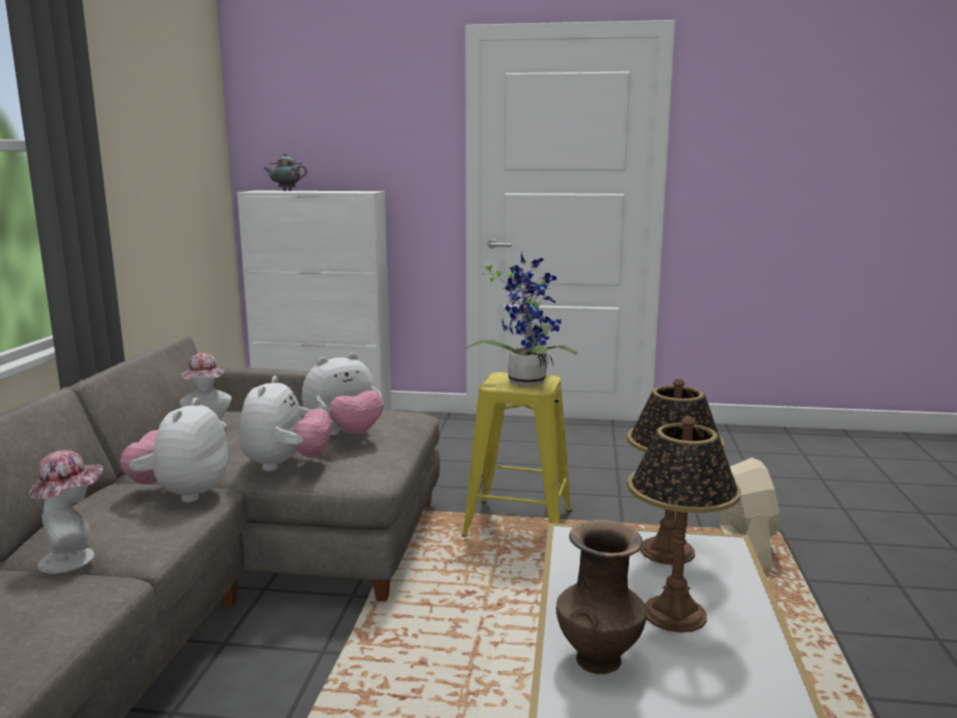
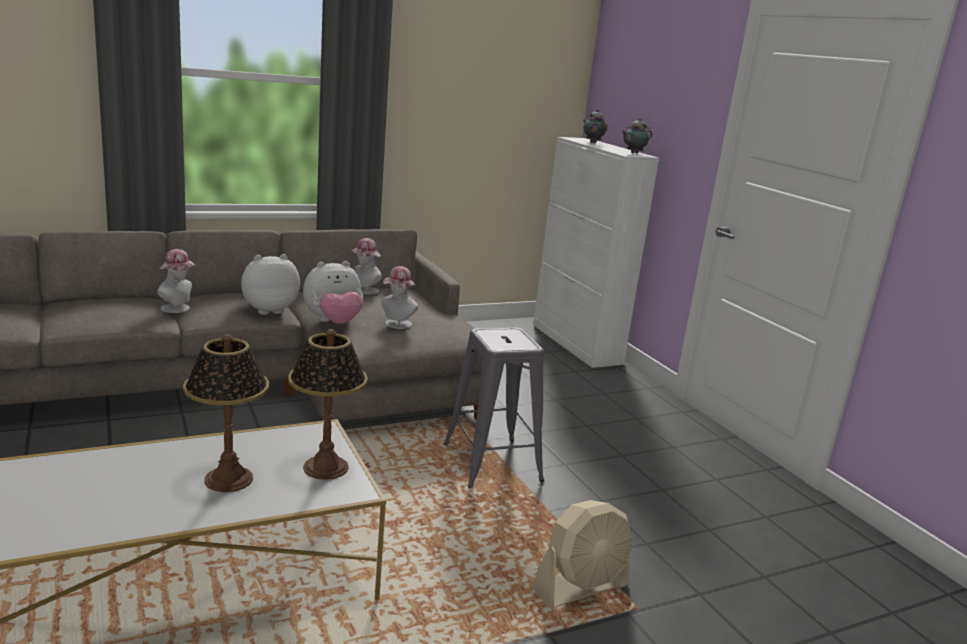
camera: 55 degrees right, 5 degrees up
plush toy [302,353,384,435] -> hat [381,266,419,329]
yellow stool [462,372,572,537] -> grey stool [444,327,544,488]
potted plant [465,251,578,386] -> none
brown vase [556,520,647,674] -> none
none -> teapot [621,118,652,154]

